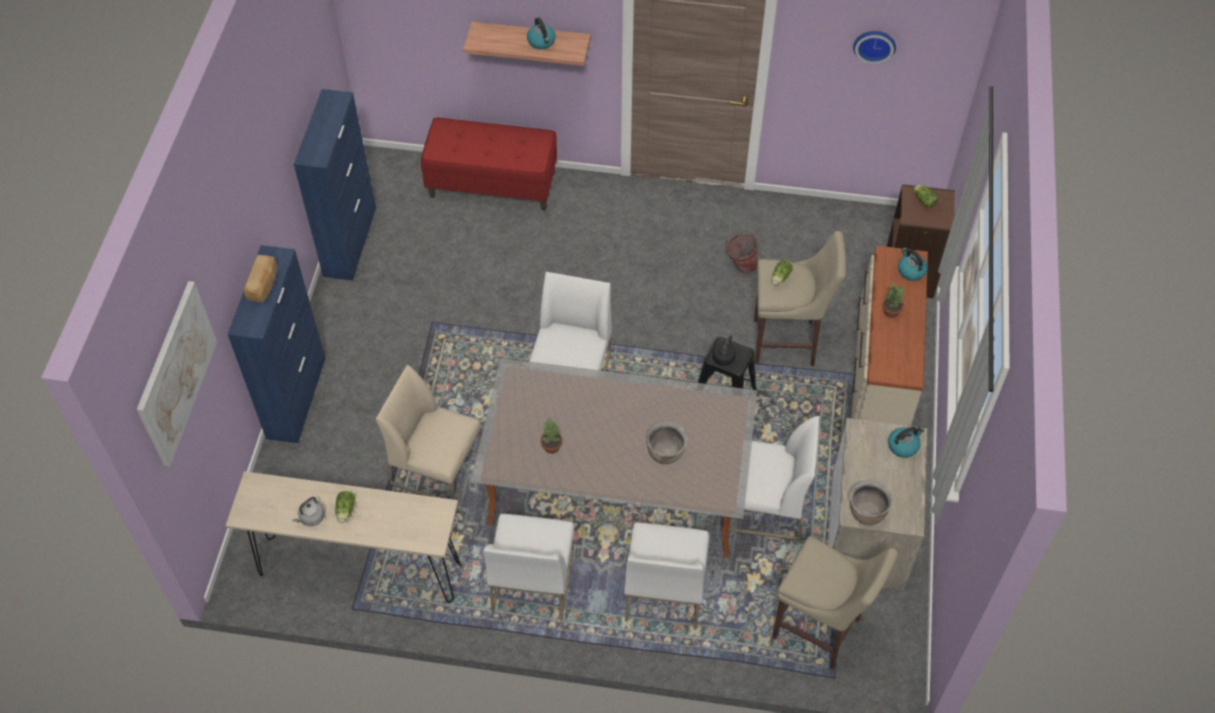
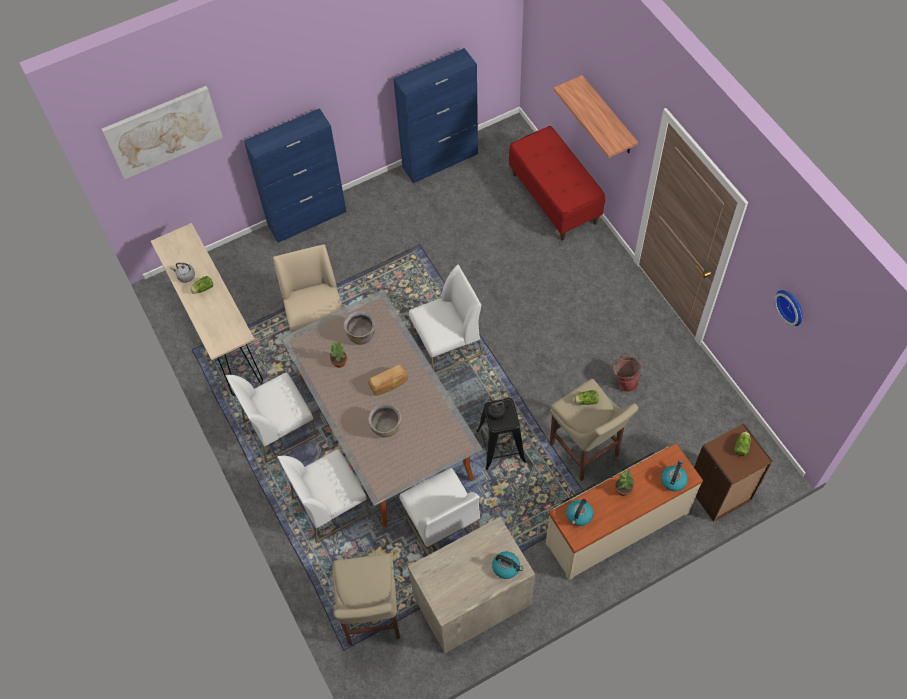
camera: 55 degrees right, 5 degrees up
bread [244,255,277,302] -> bread moved to [368,365,408,396]
kettle [527,17,556,49] -> kettle moved to [566,499,593,526]
brown cooking pot [850,481,892,526] -> brown cooking pot moved to [344,312,375,345]

